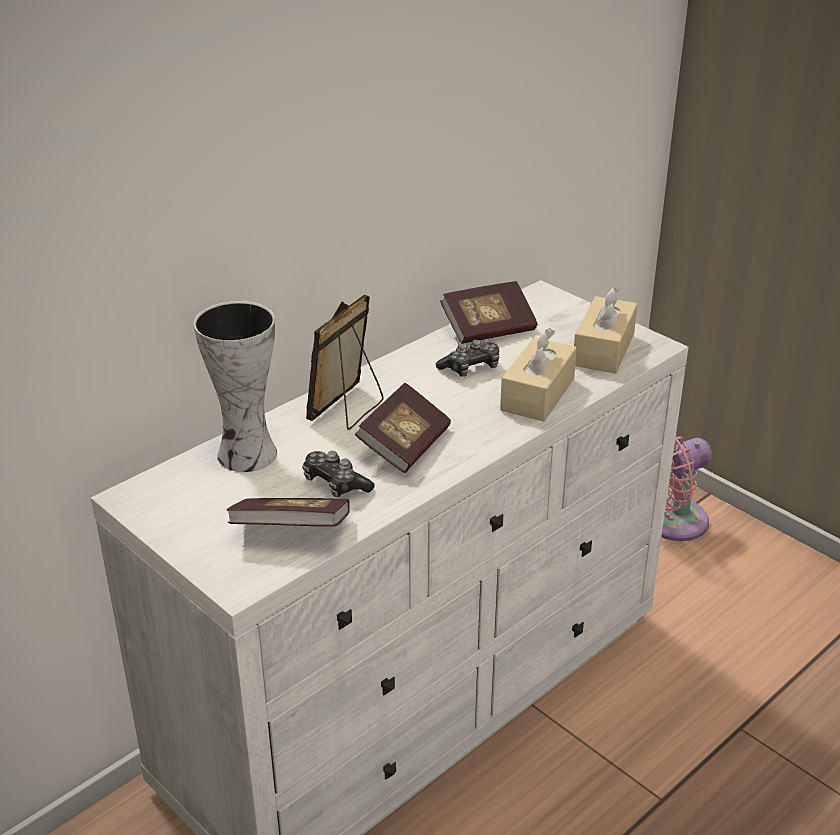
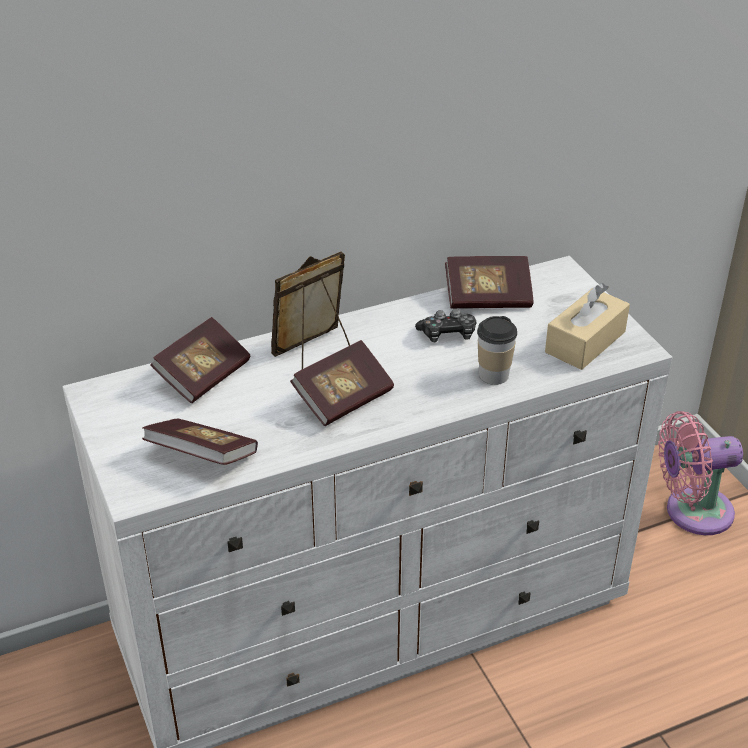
camera: 20 degrees right, 5 degrees up
vase [194,301,277,472] -> book [151,317,250,403]
game controller [302,451,374,498] -> none
beige tissue box [500,328,577,422] -> cup [477,316,517,385]

